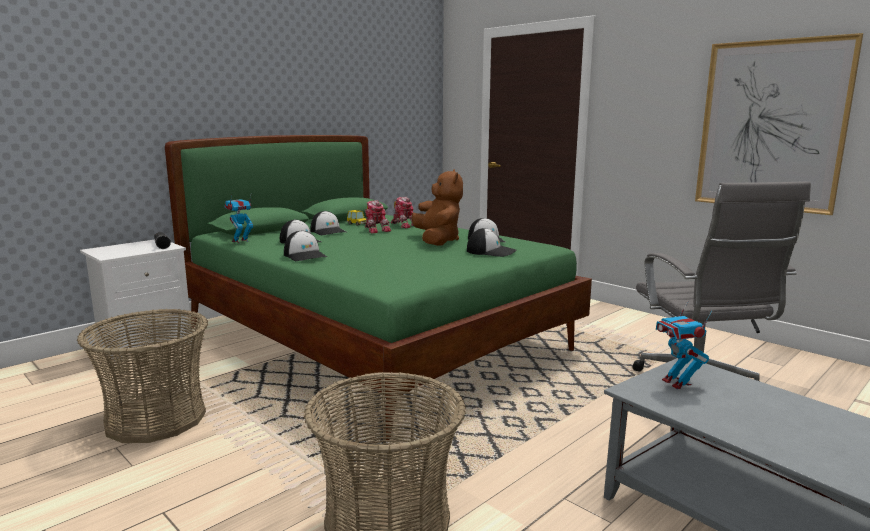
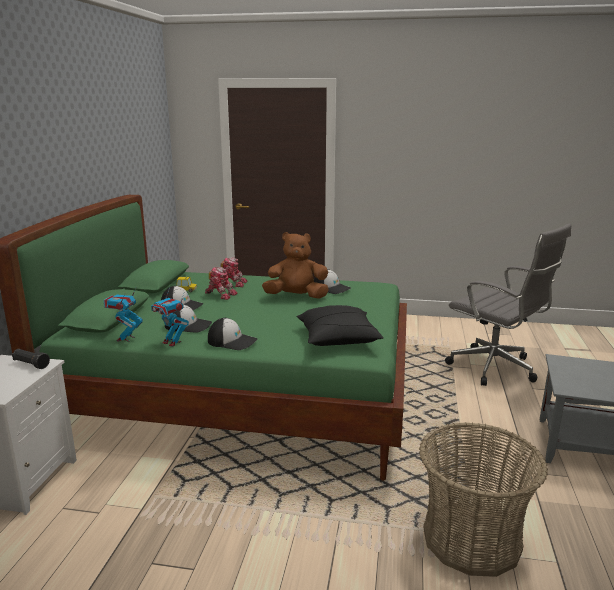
camera: 35 degrees left, 5 degrees up
basket [77,309,208,443] -> none
brown plush toy [412,169,463,246] -> brown plush toy turned 45 degrees counterclockwise [262,232,329,299]
cap [467,228,516,257] -> none
toy robot [656,301,712,389] -> toy robot moved to [151,287,189,347]
picture [695,33,863,215] -> none
none -> black pillow [296,305,384,346]

